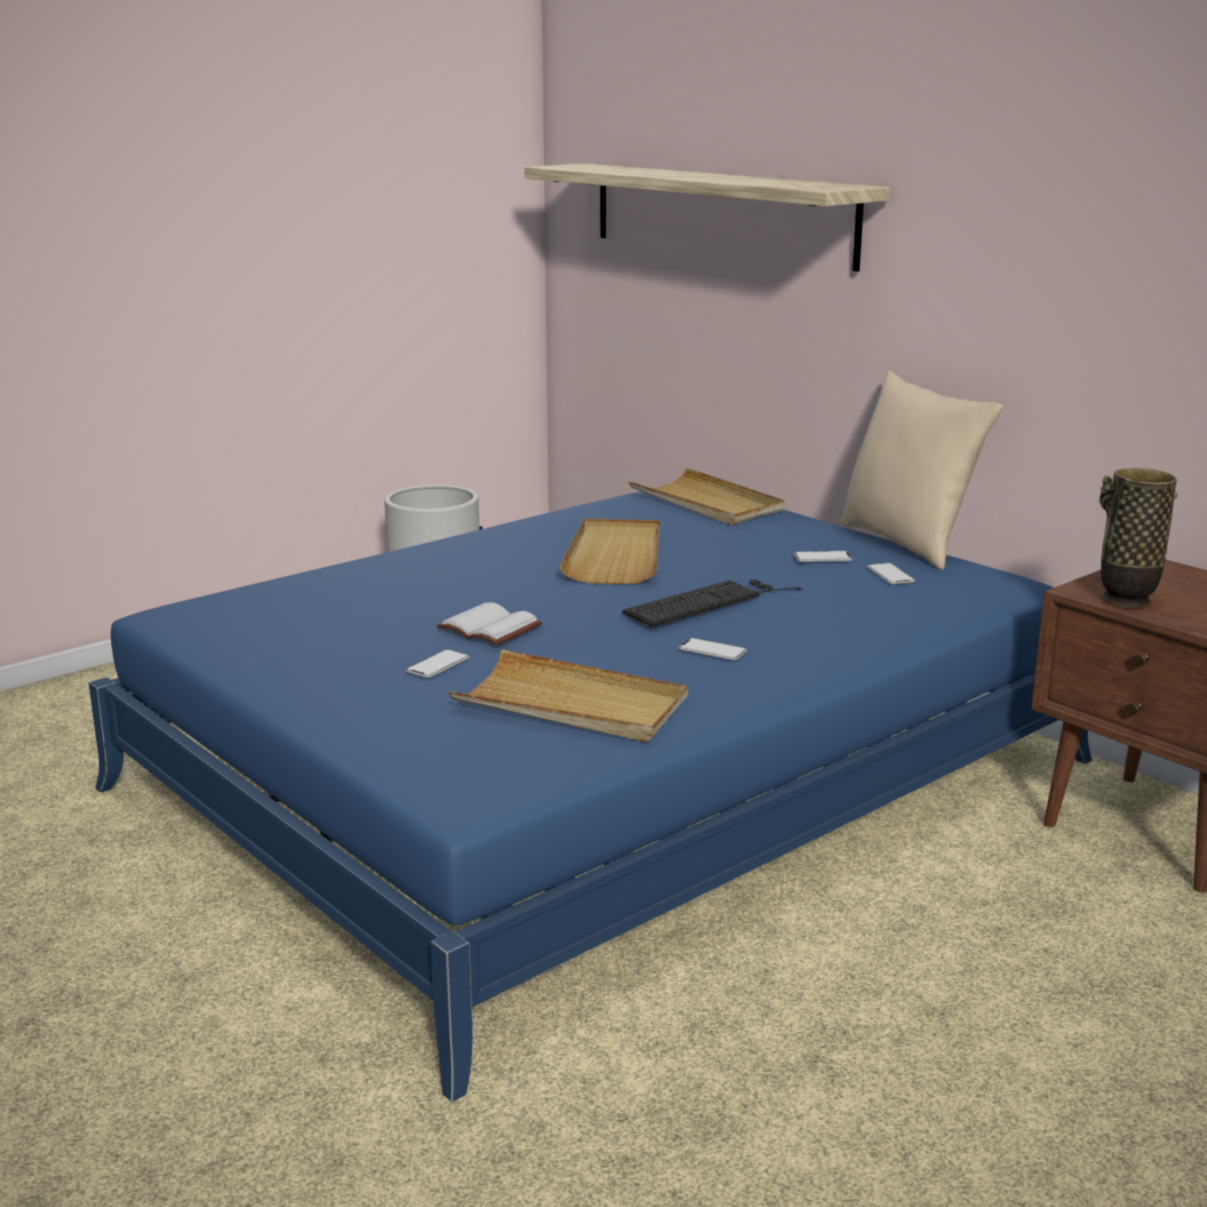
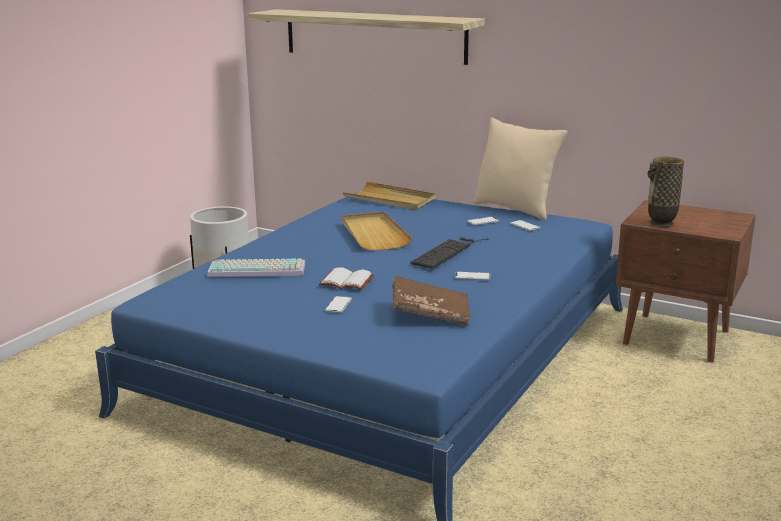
camera: 20 degrees left, 0 degrees up
beige tray [449,649,688,742] -> brown book [392,276,471,326]
none -> keyboard [207,258,305,277]

